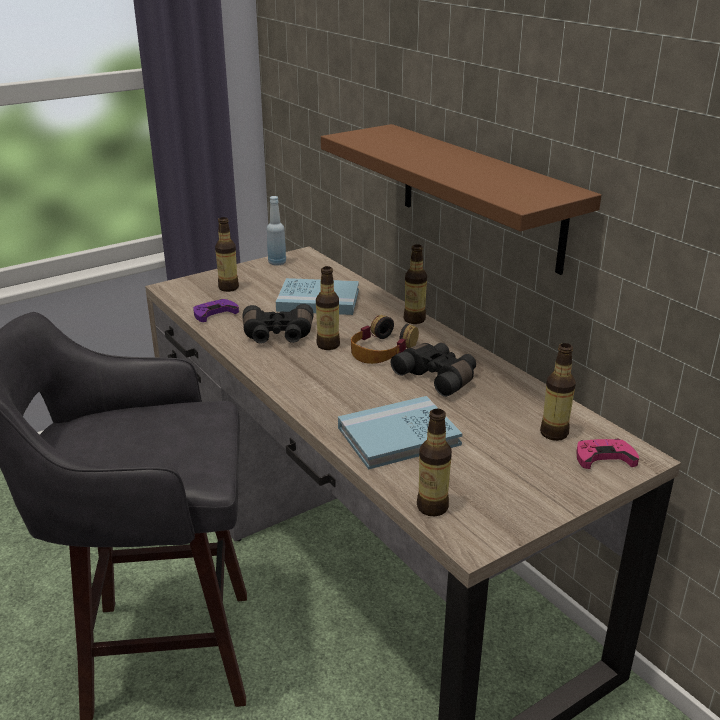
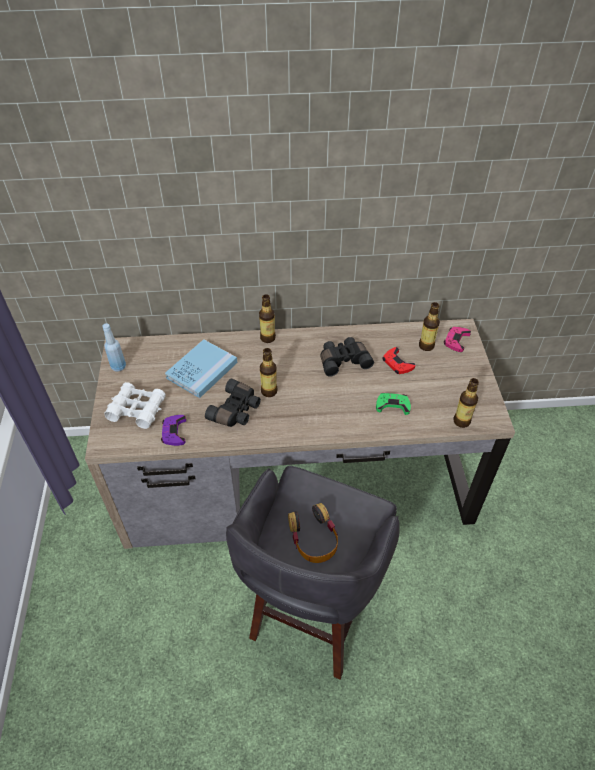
camera: 60 degrees left, 20 degrees up
bottle [215,217,239,292] -> white binoculars [104,382,166,429]
brown shelf [321,124,601,275] -> none
blue book [338,396,463,470] -> green game controller [376,393,411,415]
headphones [351,315,419,364] -> headphones moved to [288,503,338,563]
none -> red game controller [382,347,415,374]

